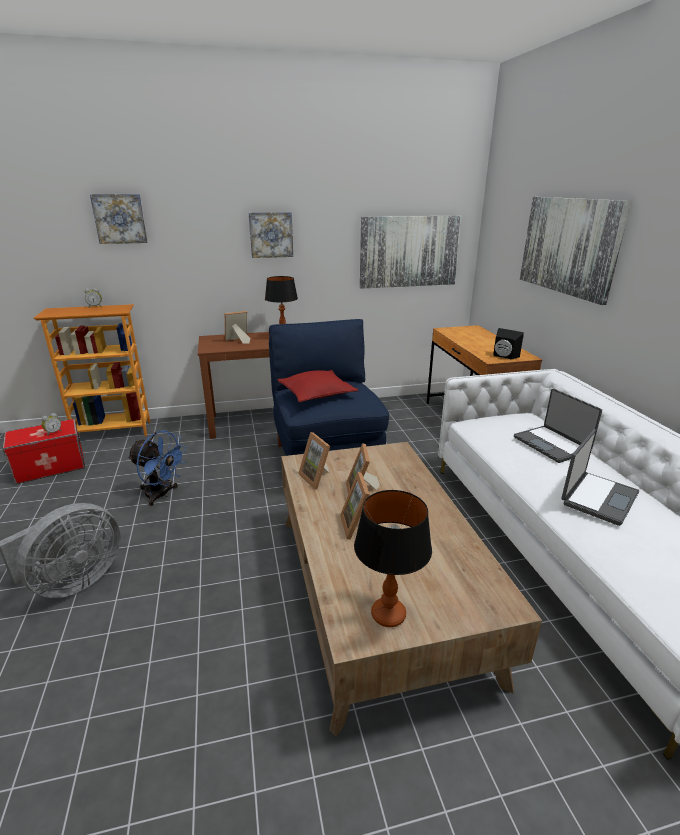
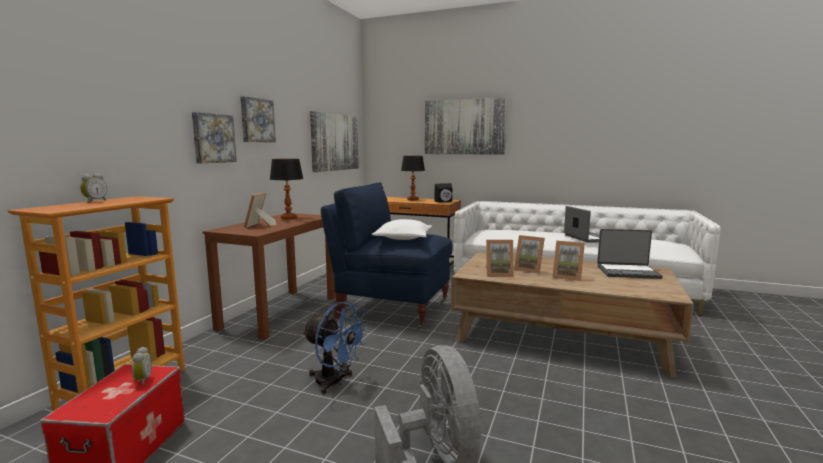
camera: 55 degrees left, 15 degrees down
picture [90,194,148,244] -> picture moved to [192,112,237,163]
blue fan [127,430,187,506] -> blue fan turned 60 degrees clockwise [302,302,369,394]
red pillow [277,370,358,402] -> white pillow [372,219,432,240]
table lamp [354,490,432,627] -> table lamp moved to [401,156,425,200]
laptop [514,388,602,463] -> laptop moved to [597,229,663,279]

